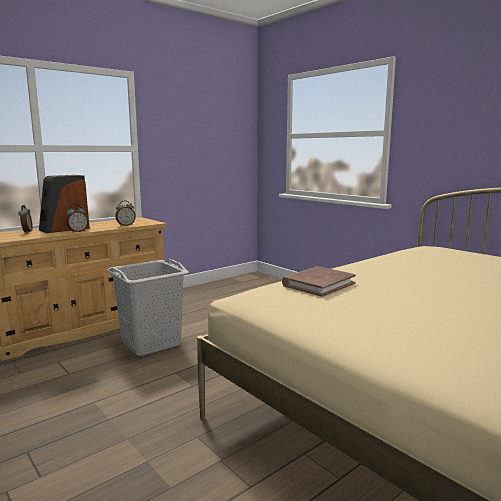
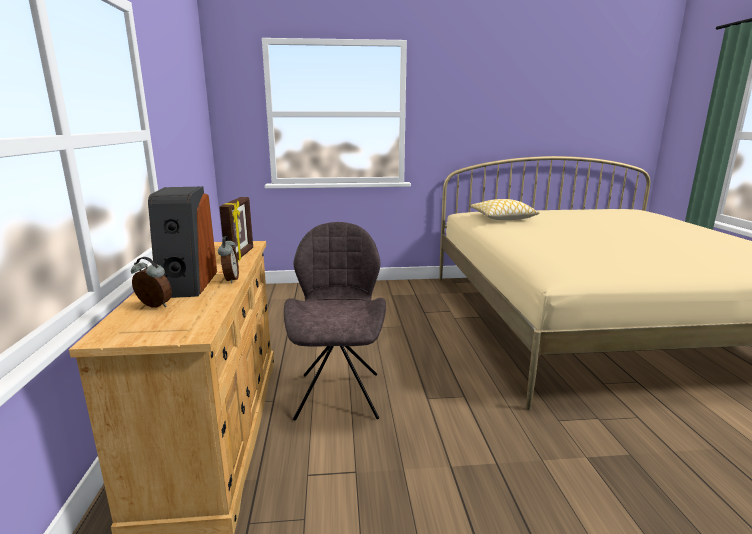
camera: 55 degrees left, 5 degrees up
grey laundry basket [107,259,189,356] -> grey chair [284,222,386,421]
alarm clock [115,201,136,226] -> picture frame [219,197,253,261]
brown book [282,266,356,297] -> none
none -> pillow [470,199,540,220]

